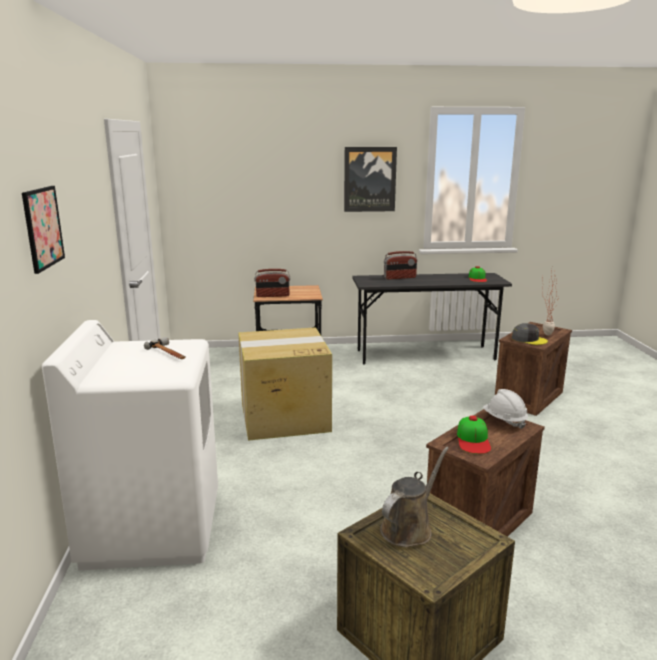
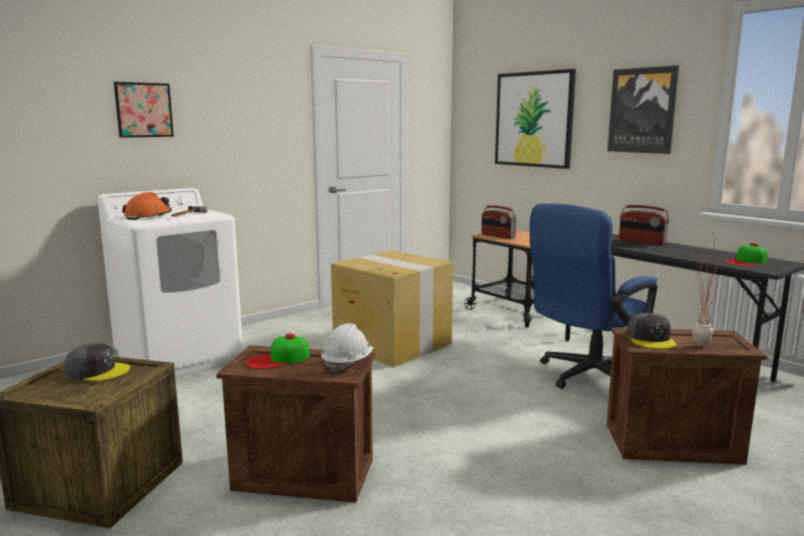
camera: 55 degrees right, 5 degrees down
brown watering can [380,447,449,547] -> grey cap [64,343,130,381]
none -> orange hard hat [122,192,172,220]
none -> picture [495,69,576,169]
none -> blue office chair [528,203,658,389]

